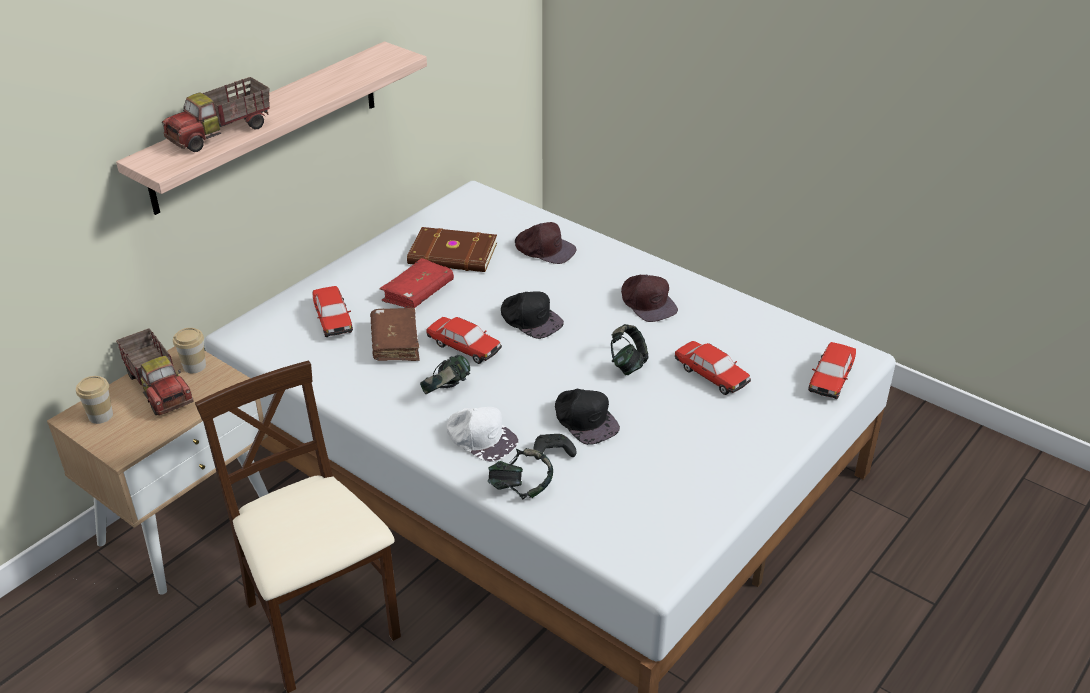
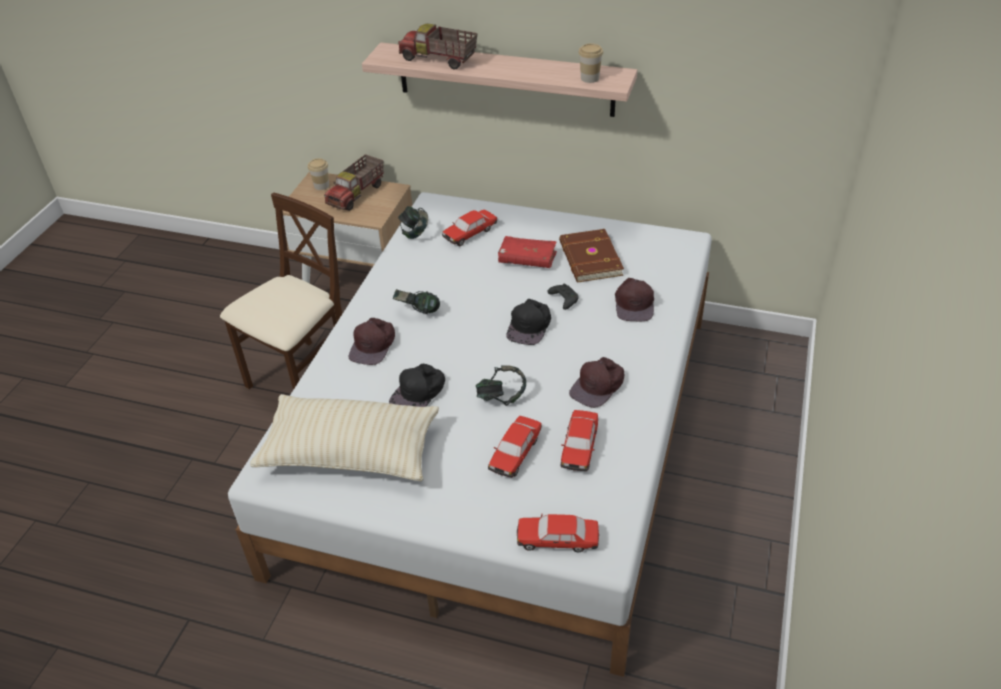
camera: 70 degrees right, 5 degrees up
cup [173,328,206,373] -> cup moved to [578,43,603,83]
brown book [370,308,420,361] -> none
toy car [426,317,502,364] -> toy car moved to [561,410,598,471]
white cap [447,407,518,462] -> brown cap [349,318,395,365]
headphones [488,448,553,500] -> headphones moved to [398,206,428,239]
black game controller [533,434,577,460] -> black game controller moved to [547,284,579,310]
none -> beige pillow [250,394,439,481]

